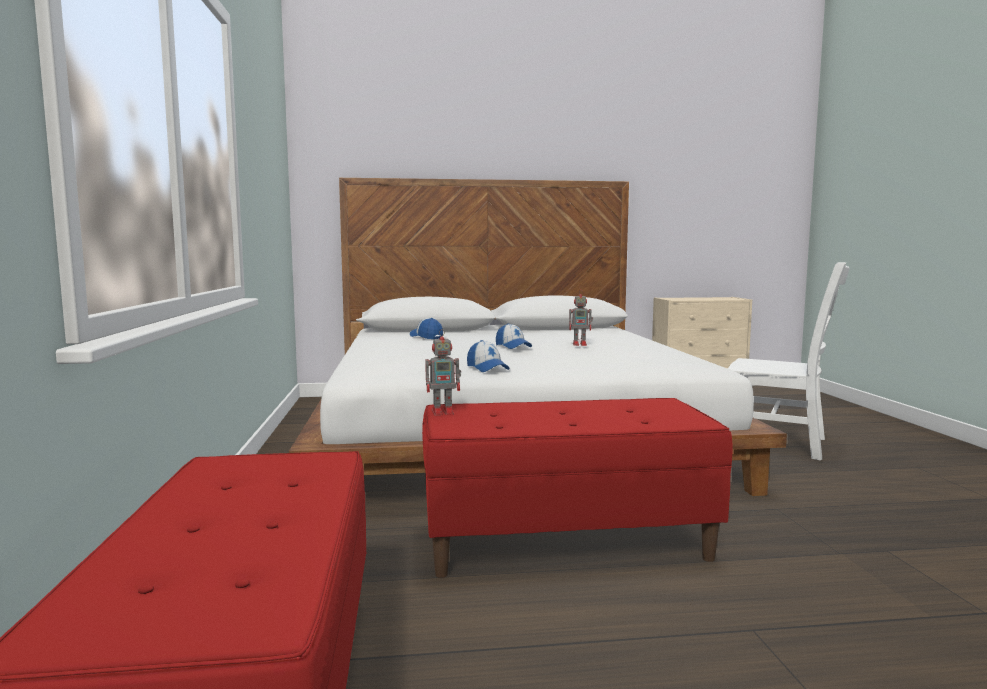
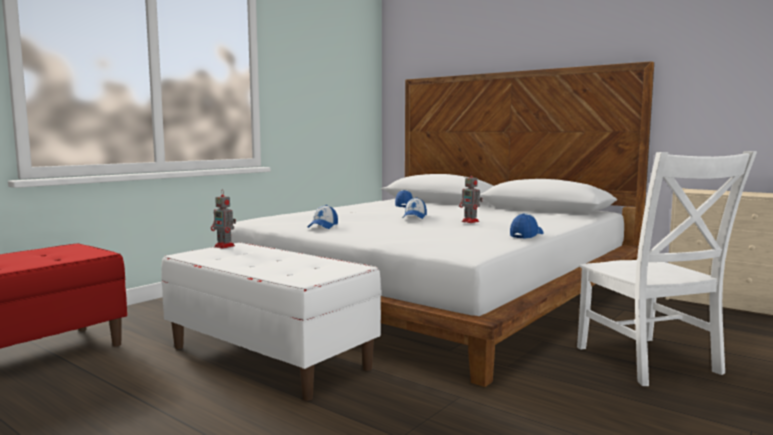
camera: 45 degrees right, 0 degrees up
red bench [422,398,733,578] -> white bench [161,242,382,401]
none -> cap [510,213,543,239]

